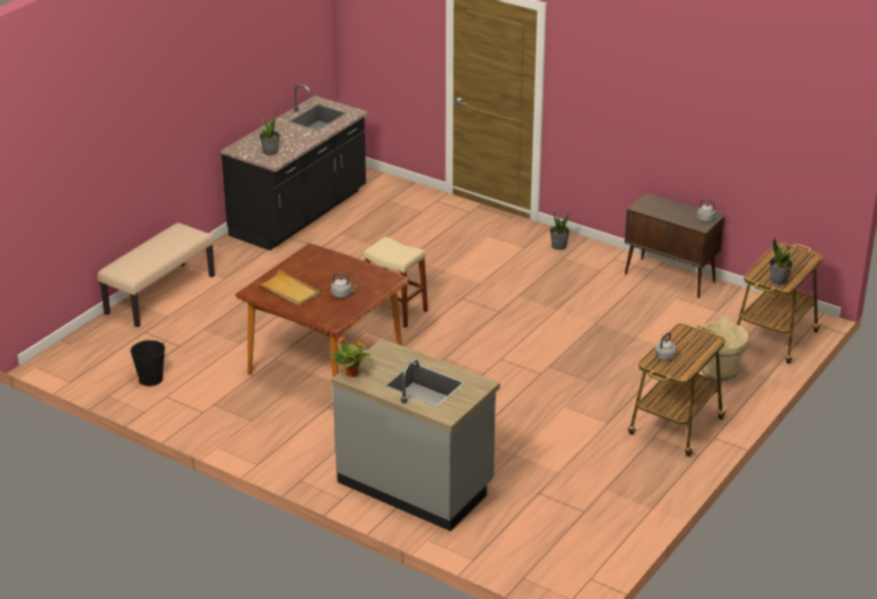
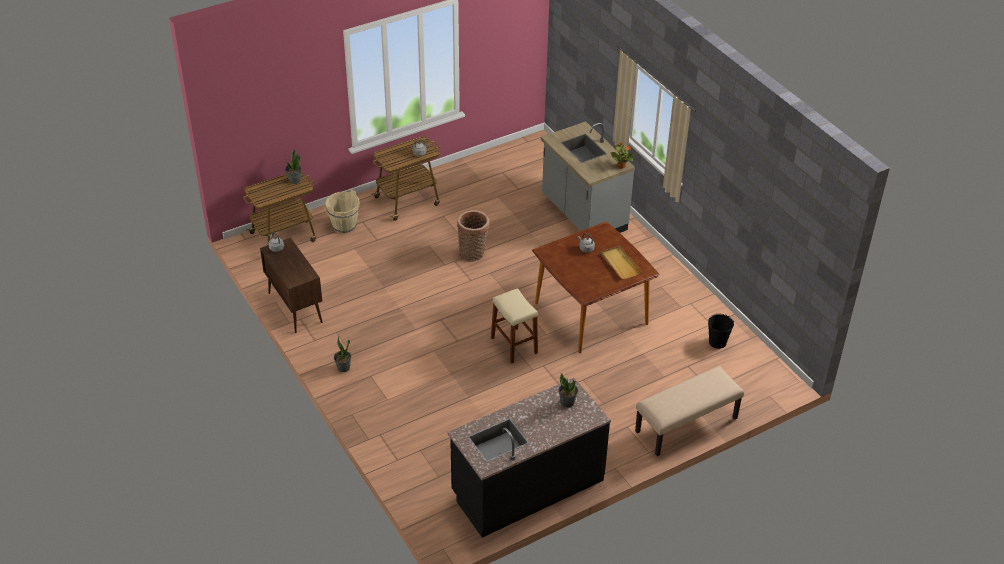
camera: 155 degrees left, 10 degrees up
none -> basket [457,210,489,262]

